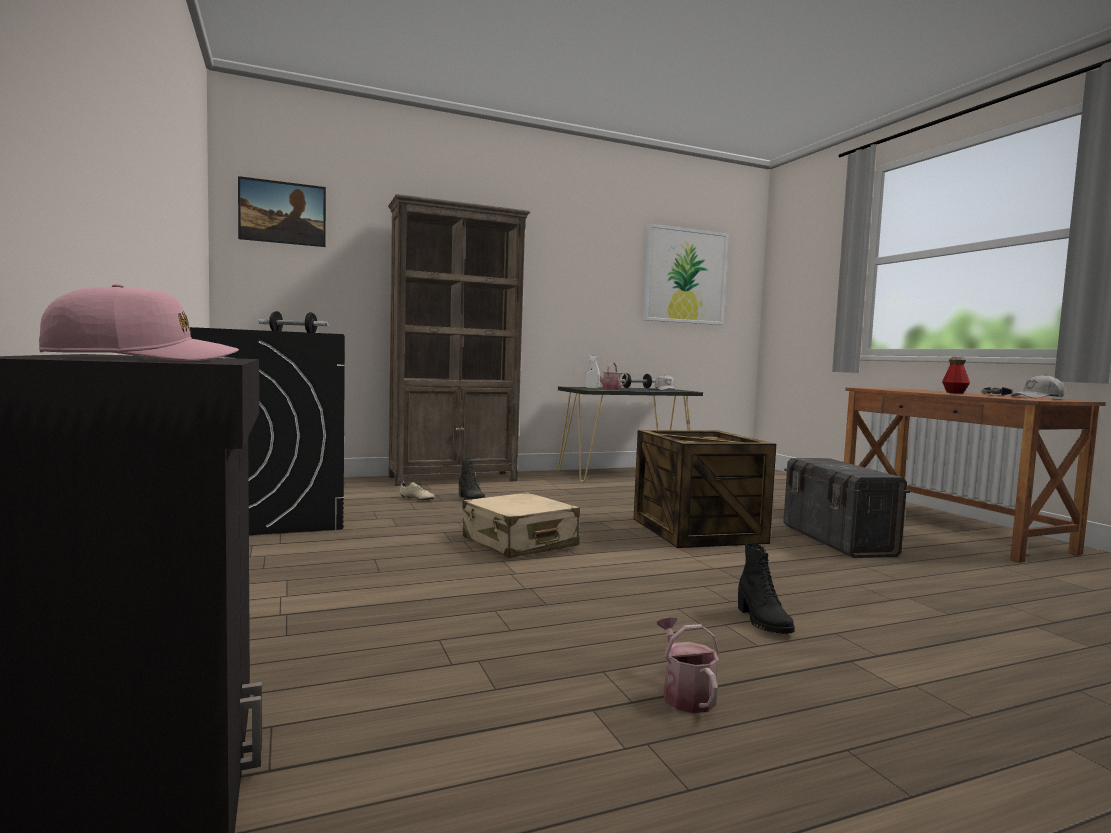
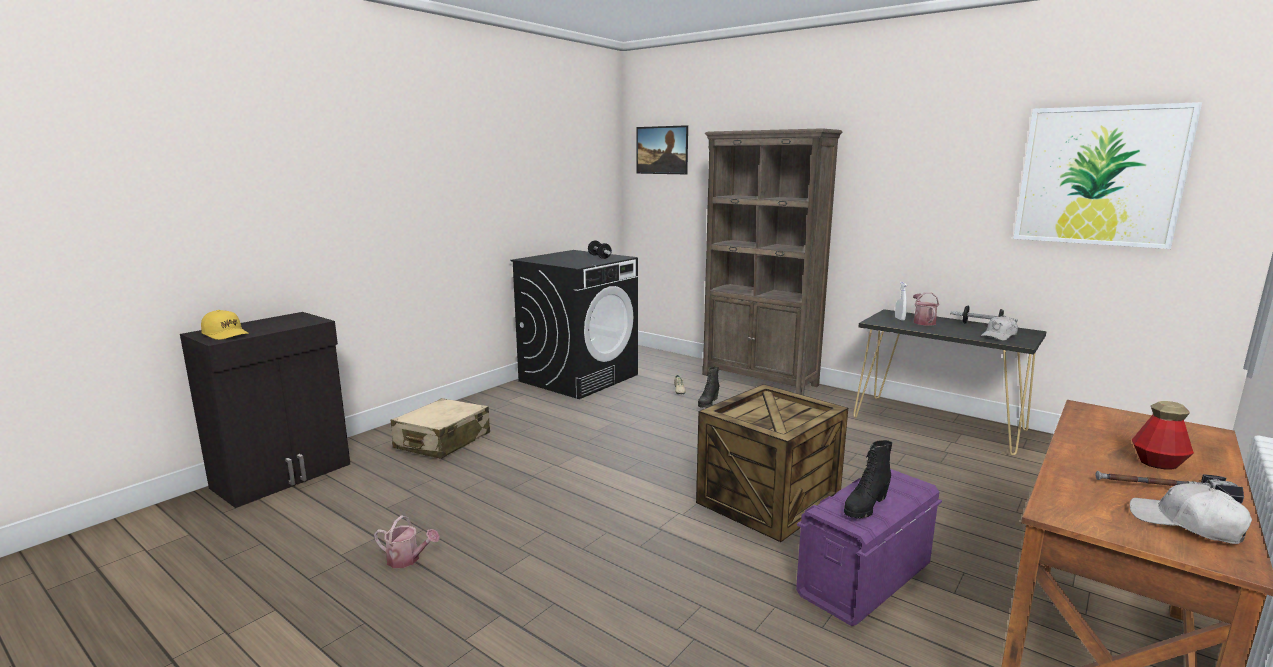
camera: 60 degrees right, 10 degrees up
pink cap [39,284,239,361] -> yellow cap [201,310,249,340]
beige suitcase [463,492,580,558] -> beige suitcase moved to [391,398,490,459]
watering can [657,617,719,713] -> watering can turned 60 degrees clockwise [374,515,440,568]
black boot [738,543,795,634] -> black boot moved to [844,440,892,518]
grey storage box [784,458,910,558] -> purple storage box [796,469,942,626]

